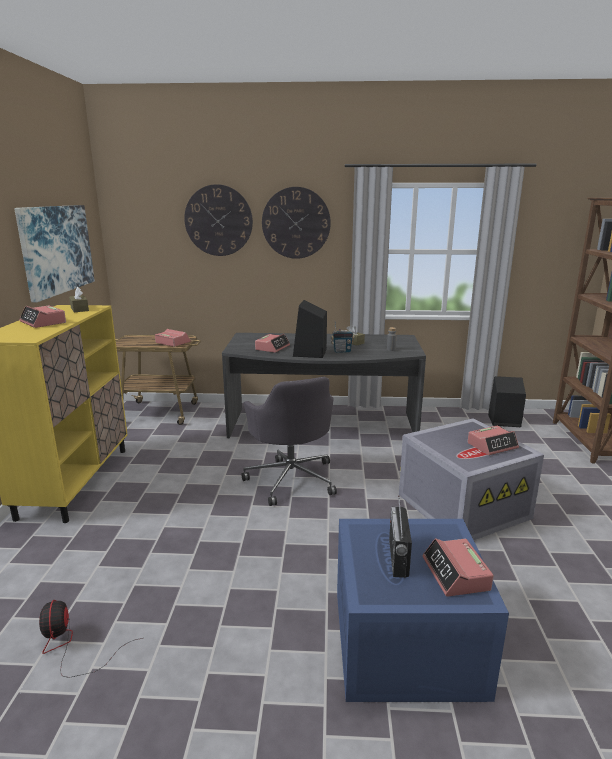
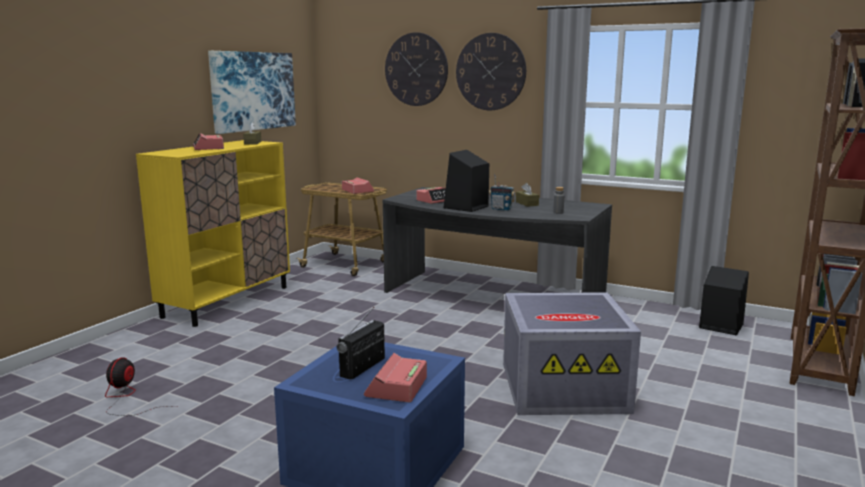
camera: 25 degrees right, 5 degrees down
grey office chair [242,377,337,506] -> none
alarm clock [467,426,519,455] -> none

